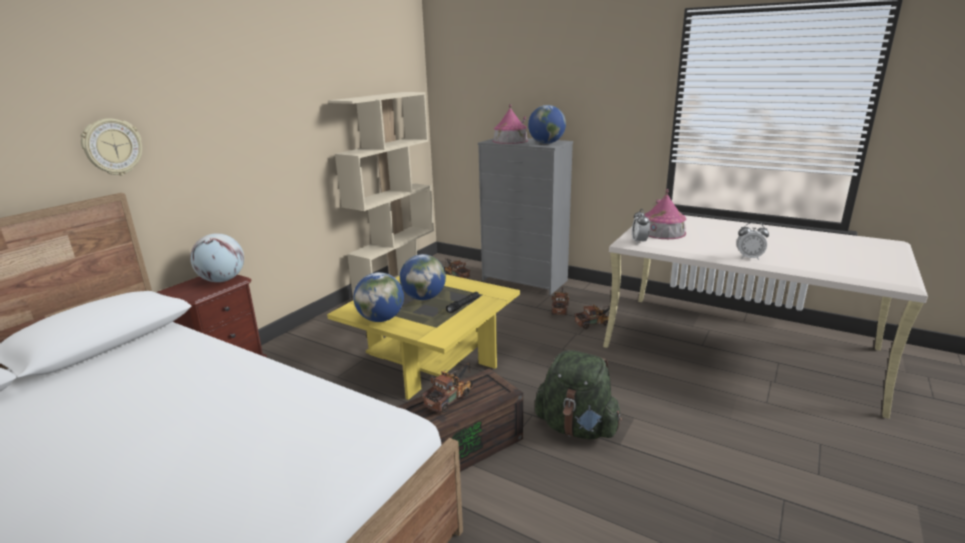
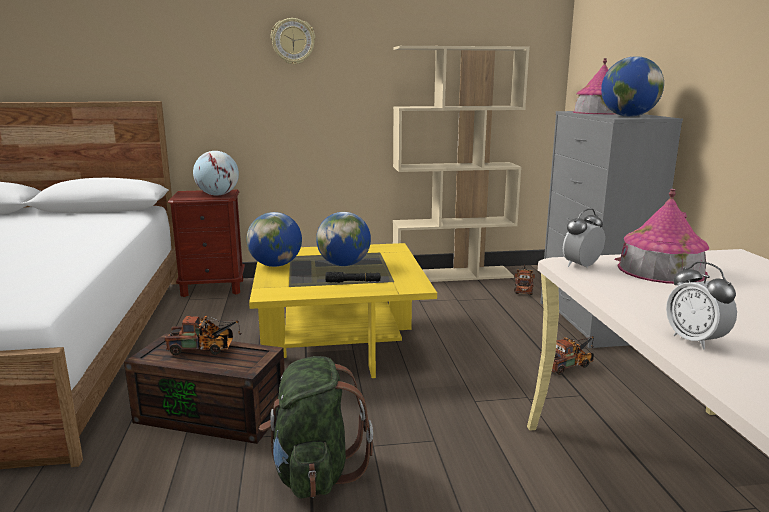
camera: 50 degrees right, 5 degrees down
wall clock [81,118,142,175] -> wall clock moved to [271,18,315,65]
toy truck [574,305,610,329] -> none

